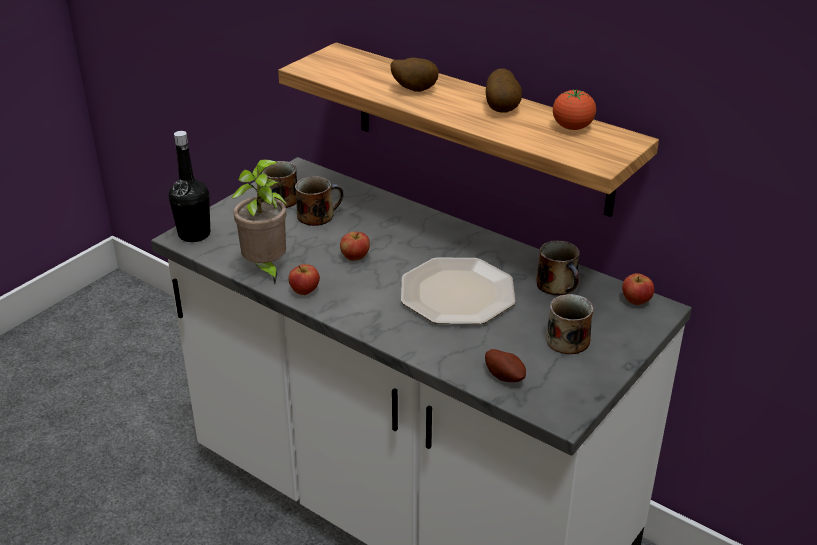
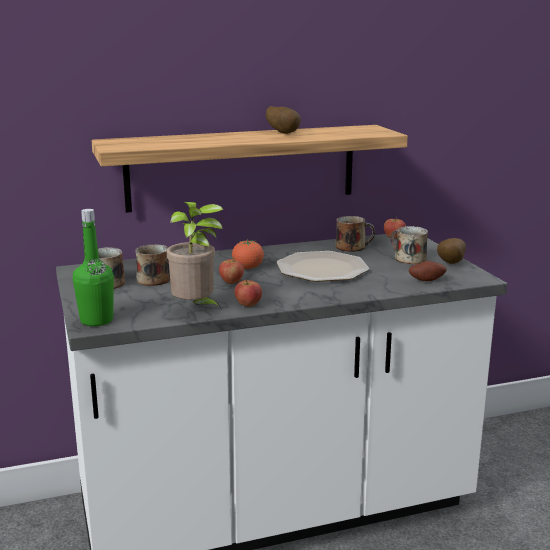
camera: 55 degrees left, 15 degrees down
black bottle [169,131,210,242] -> green bottle [73,209,114,326]
potato [390,58,439,92] -> potato moved to [437,238,466,264]
tomato [553,89,596,130] -> tomato moved to [232,239,264,269]

